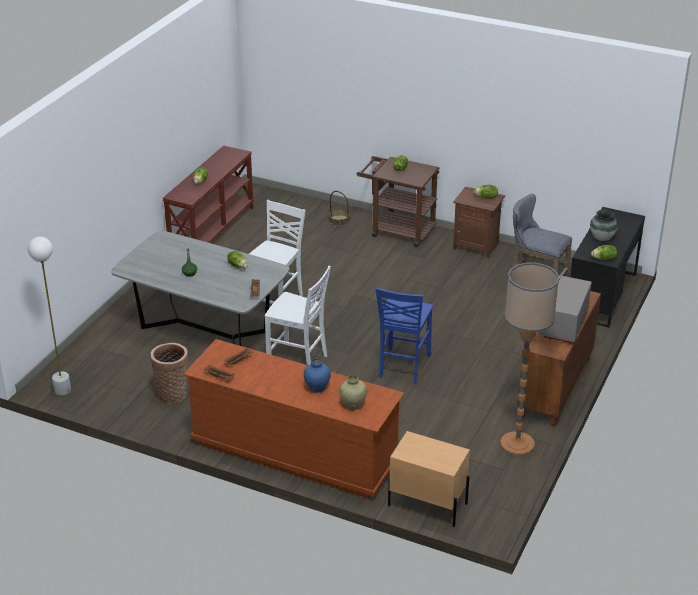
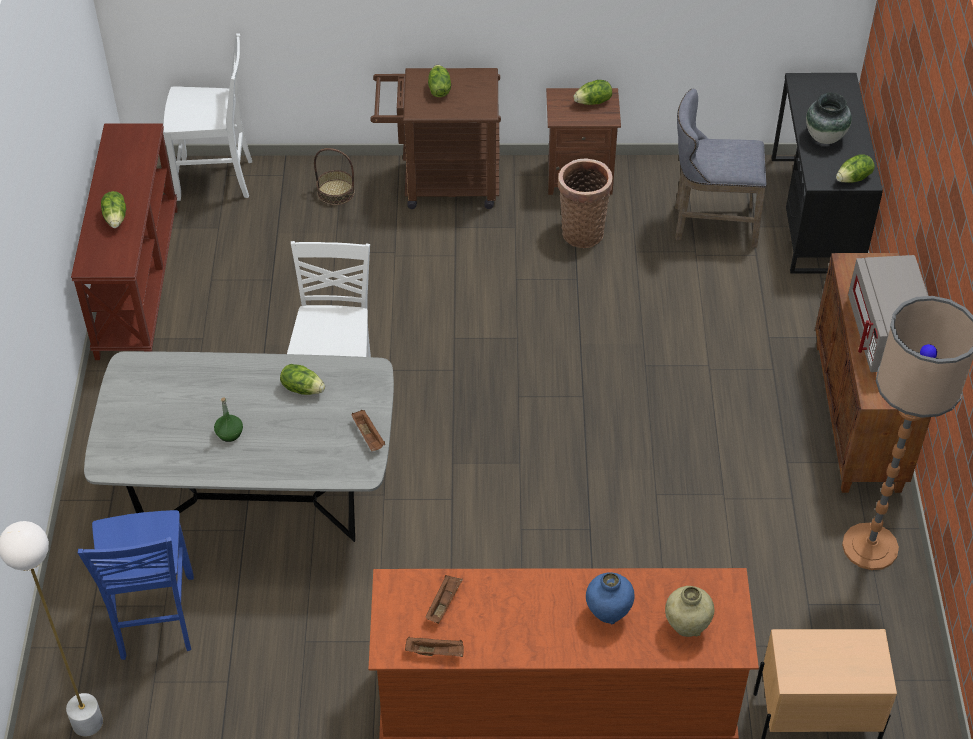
camera: 25 degrees left, 15 degrees up
basket [151,343,188,404] -> basket moved to [558,158,613,248]
white chair [265,266,331,365] -> white chair moved to [164,33,252,201]
blue chair [376,288,433,384] -> blue chair moved to [78,510,194,660]

